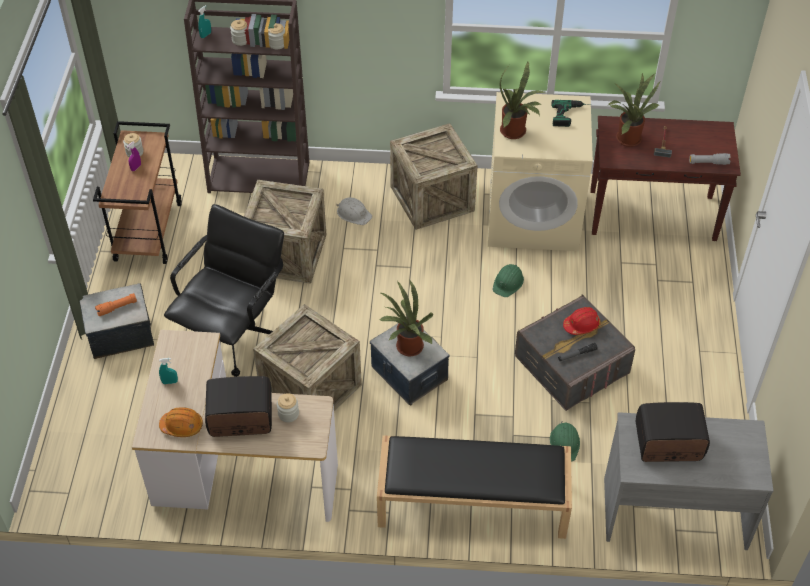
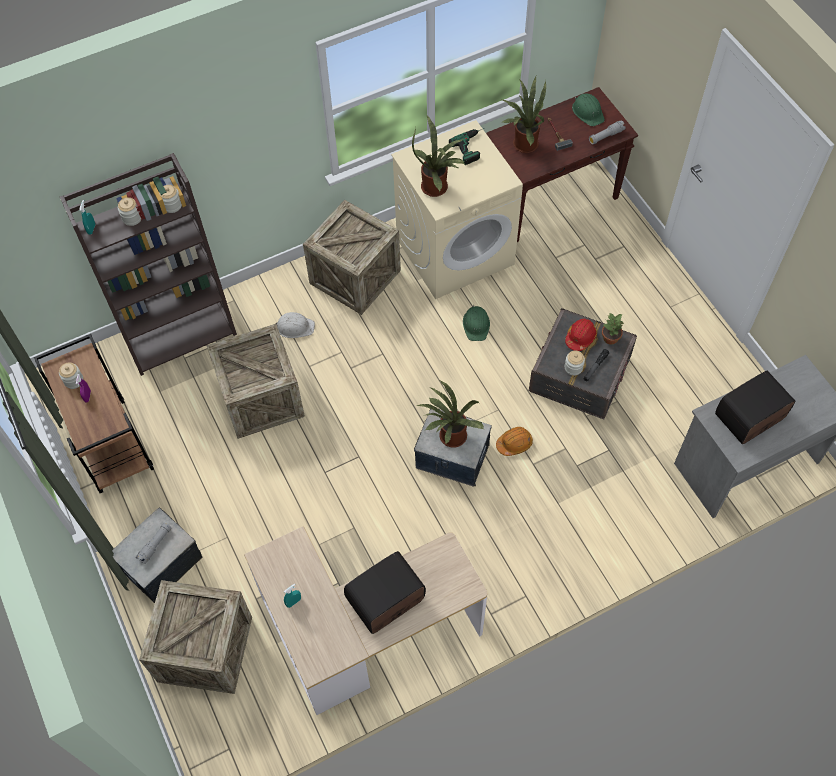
camera: 30 degrees left, 10 degrees up
orange flashlight [95,293,137,316] -> grey flashlight [136,523,172,564]
orange hard hat [159,407,203,437] -> orange hard hat moved to [496,427,533,456]
black office chair [164,204,284,377] -> none
crate [253,304,362,411] -> crate moved to [139,580,252,694]
jar [277,393,299,423] -> jar moved to [565,351,585,376]
black bench [377,435,572,539] -> none
green hard hat [550,421,580,462] -> green hard hat moved to [572,93,605,126]
none -> potted plant [602,313,624,345]

